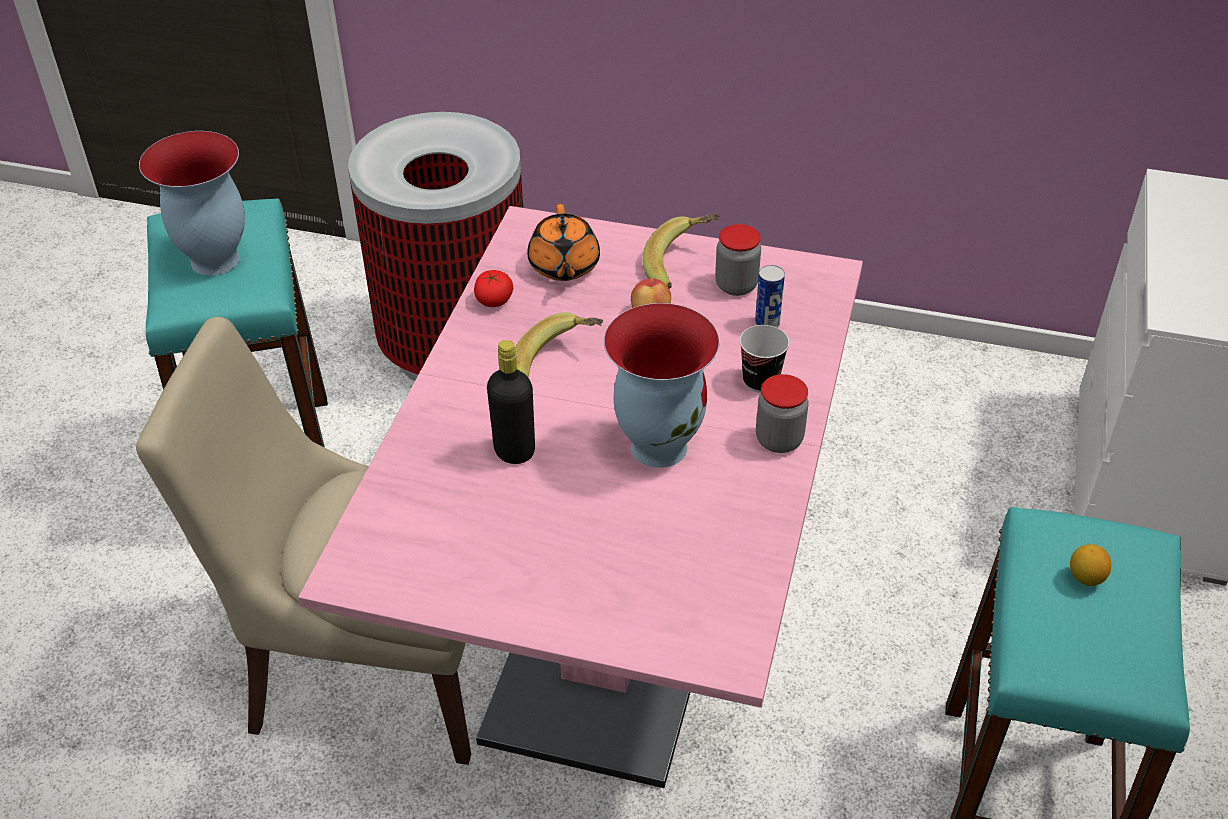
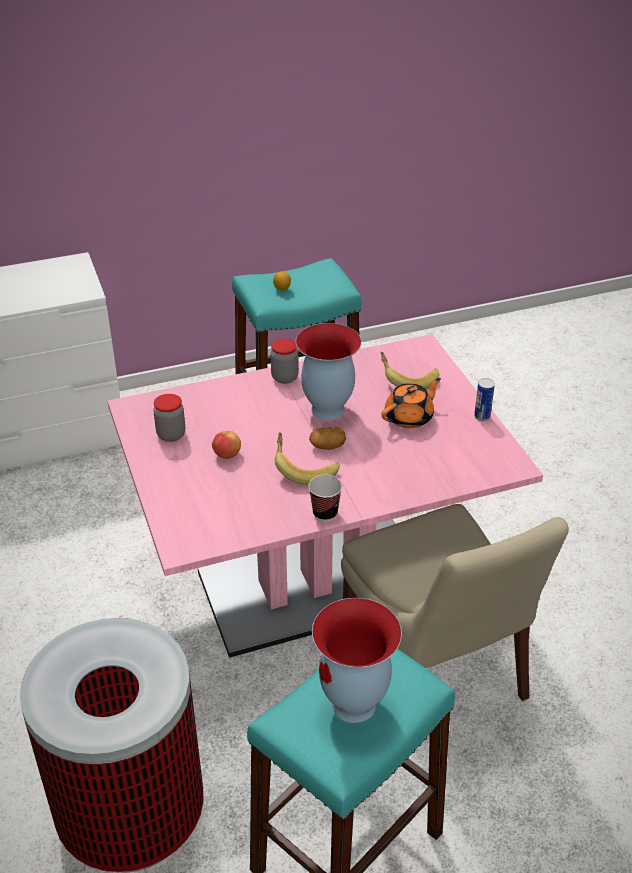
camera: 125 degrees left, 5 degrees down
tomato [474,270,513,307] -> none
black bottle [487,340,535,464] -> none
orange teapot [527,204,600,281] -> orange teapot moved to [382,378,441,428]
banana [642,214,720,289] -> banana moved to [380,352,439,390]
cup [740,325,789,393] -> cup moved to [308,475,342,521]
can [755,265,785,328] -> can moved to [474,378,495,421]
none -> potato [309,427,346,450]

